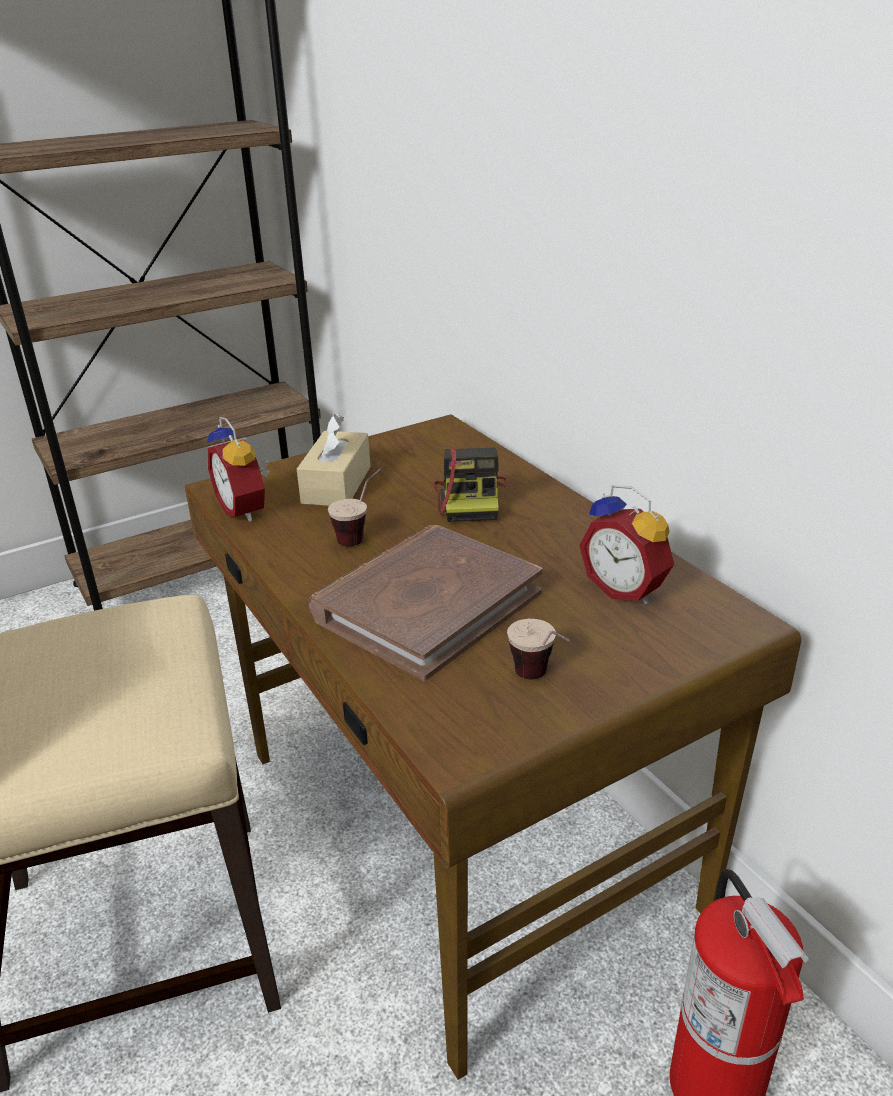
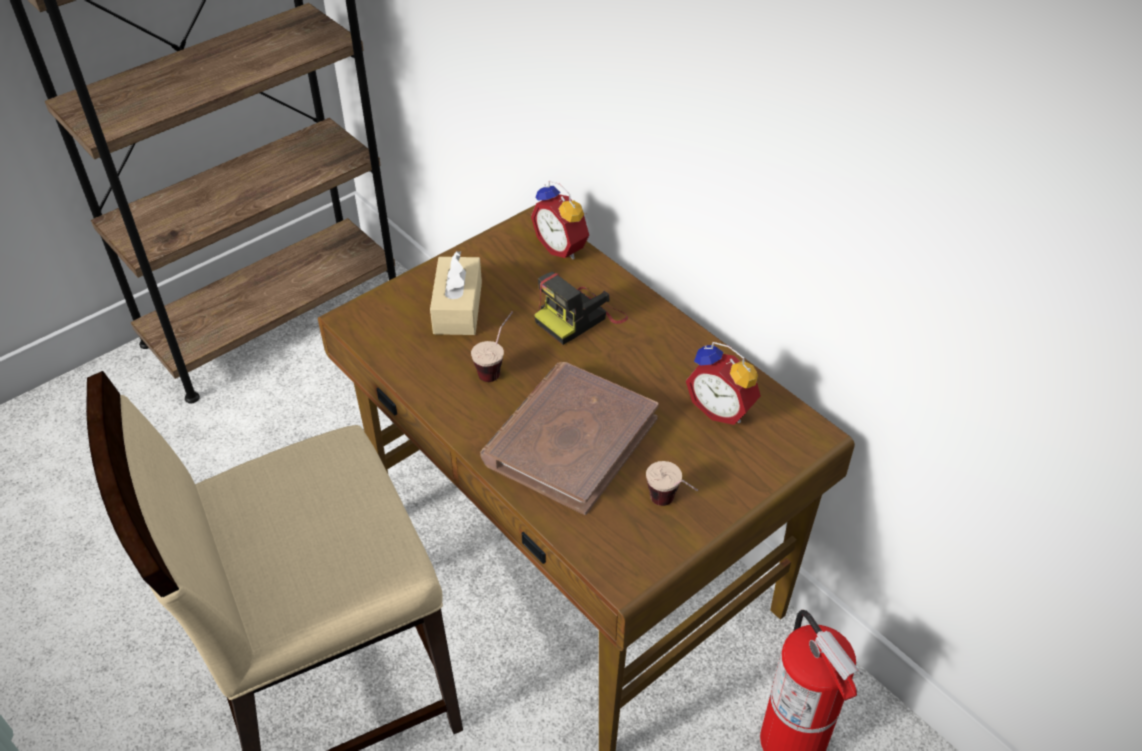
camera: 10 degrees left, 15 degrees up
alarm clock [207,417,270,522] -> alarm clock moved to [531,180,589,259]
camera [434,448,508,522] -> camera turned 60 degrees clockwise [534,272,628,345]

